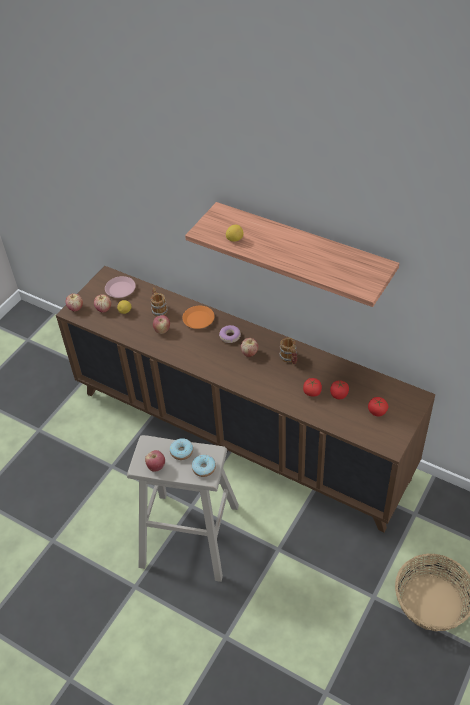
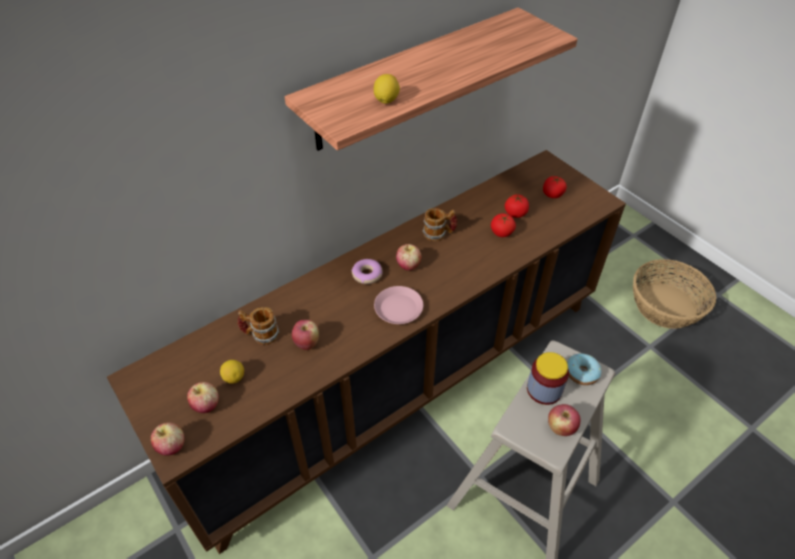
camera: 70 degrees left, 0 degrees up
pink plate [105,276,136,298] -> pink plate moved to [374,286,423,324]
donut [170,438,193,460] -> jar [527,352,569,405]
orange plate [182,306,215,329] -> none

